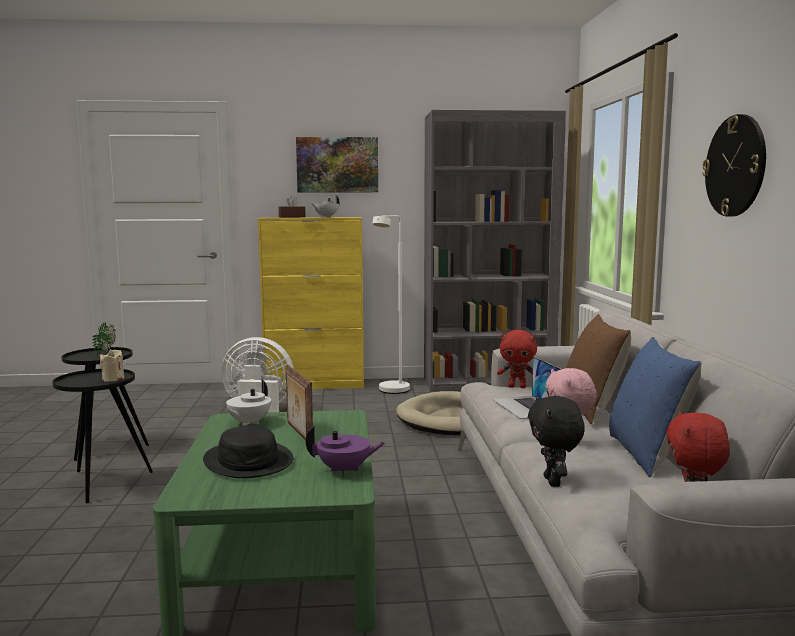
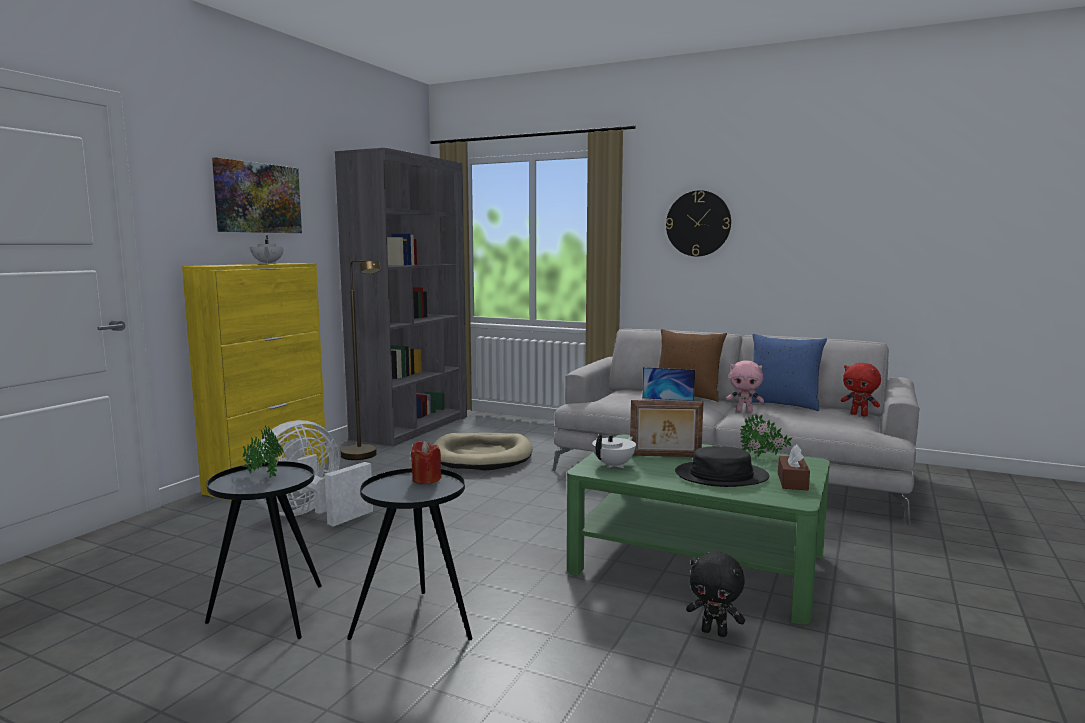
camera: 60 degrees left, 0 degrees up
beige candle [100,349,125,382] -> red candle [411,441,441,484]
white teapot [226,380,271,426] -> white teapot turned 105 degrees counterclockwise [592,433,636,468]
brown tissue box [279,196,306,218] -> brown tissue box moved to [778,445,810,490]
purple teapot [306,425,385,476] -> potted plant [740,414,792,457]
white floor lamp [372,215,410,394] -> brown floor lamp [341,260,381,460]
red plush toy [497,330,537,388] -> none
black plush toy [528,396,585,487] -> black plush toy moved to [686,552,745,637]

